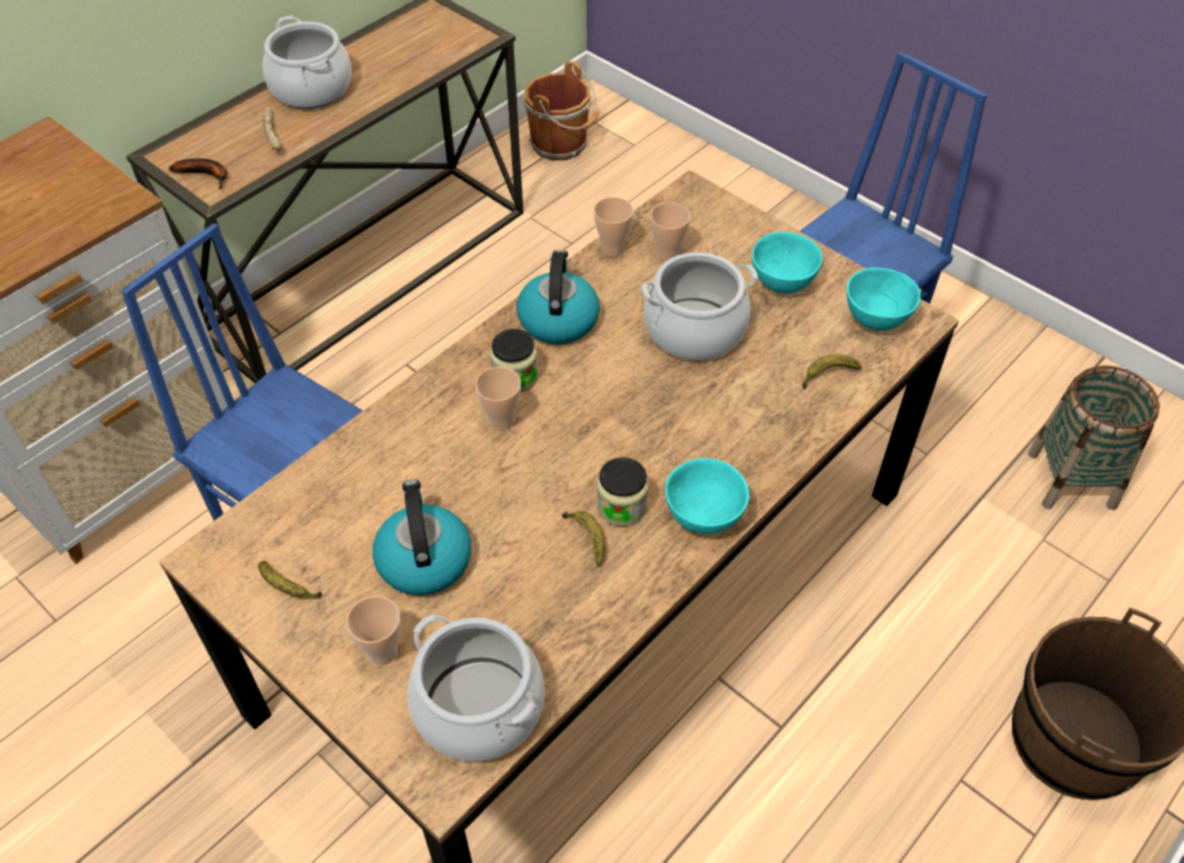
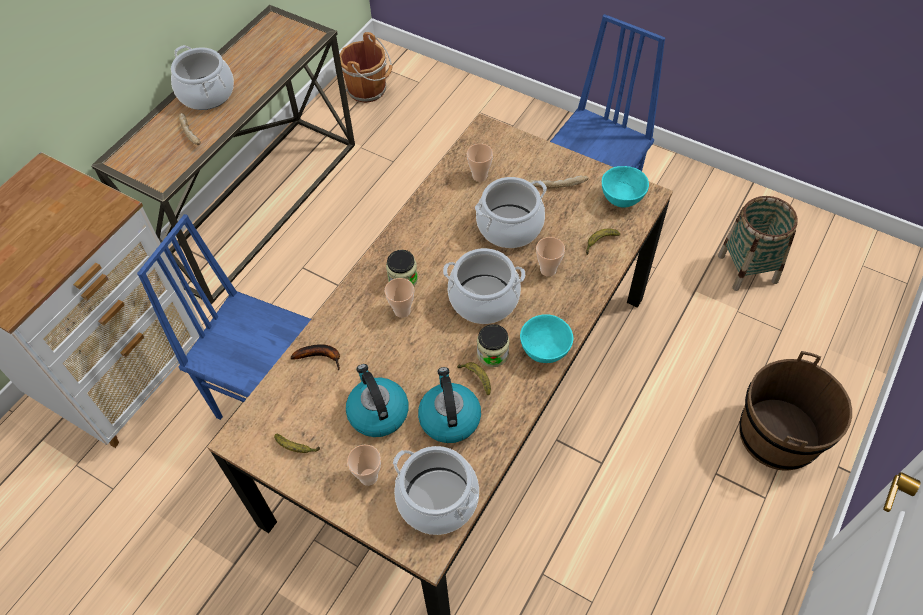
camera: 10 degrees left, 5 degrees up
banana [169,159,227,189] -> banana moved to [291,344,340,370]
kettle [517,250,600,345] -> kettle moved to [418,367,481,443]
cup [594,197,634,256] -> cup moved to [536,237,565,277]
turquoise bowl [752,232,823,294] -> bread [529,175,588,189]
none -> cooking pot [443,248,525,324]

